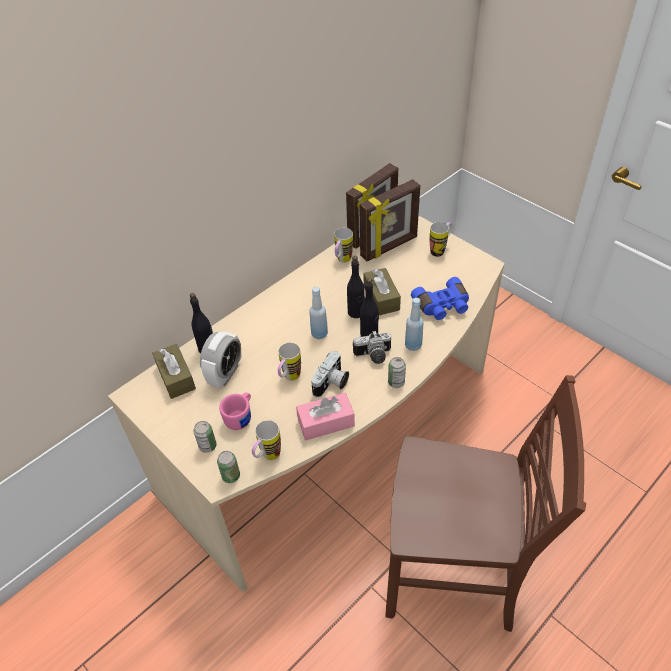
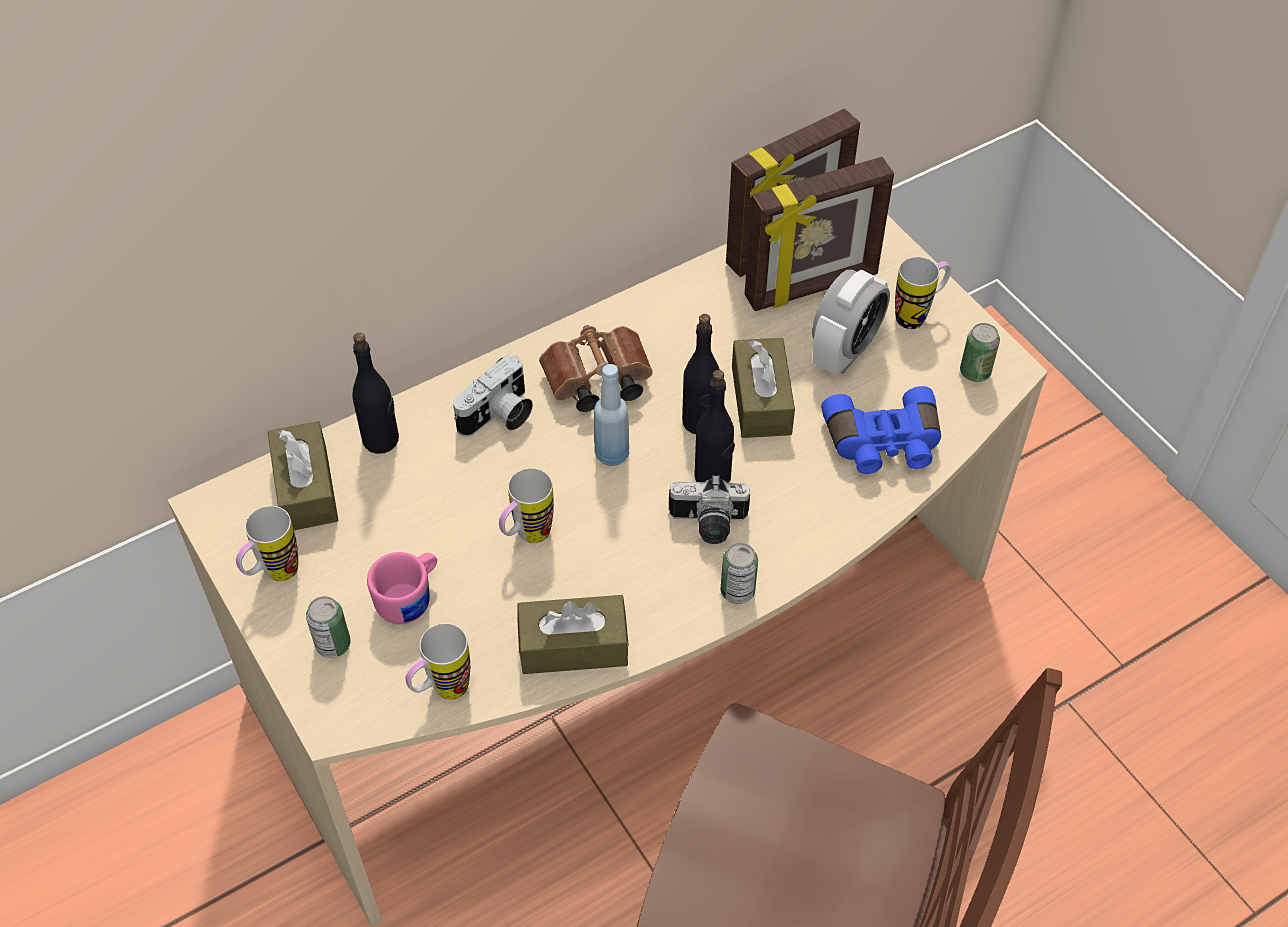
camera: 10 degrees right, 5 degrees up
alarm clock [200,331,242,388] -> alarm clock moved to [812,269,890,376]
can [217,451,240,483] -> can moved to [960,323,1000,382]
pink tissue box [296,393,355,440] -> brown tissue box [517,595,629,674]
camera [311,351,349,397] -> camera moved to [453,355,533,437]
mug [334,228,353,263] -> mug moved to [236,506,298,581]
blue bottle [405,298,424,351] -> none
none -> brown binoculars [539,325,653,412]

